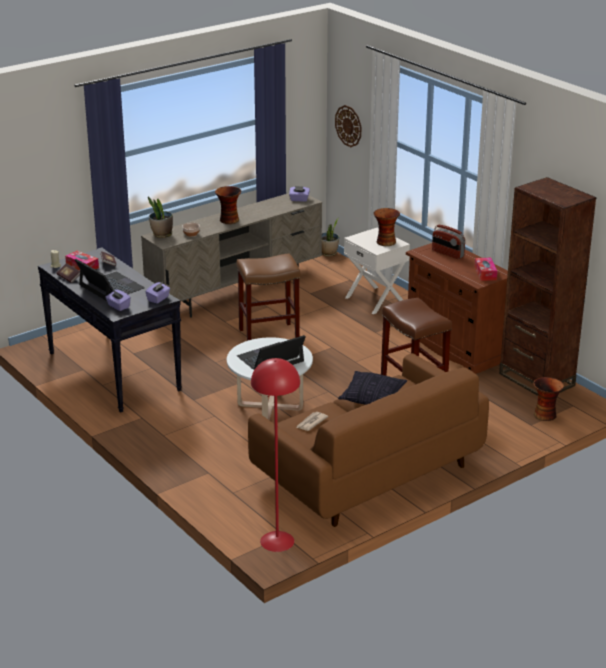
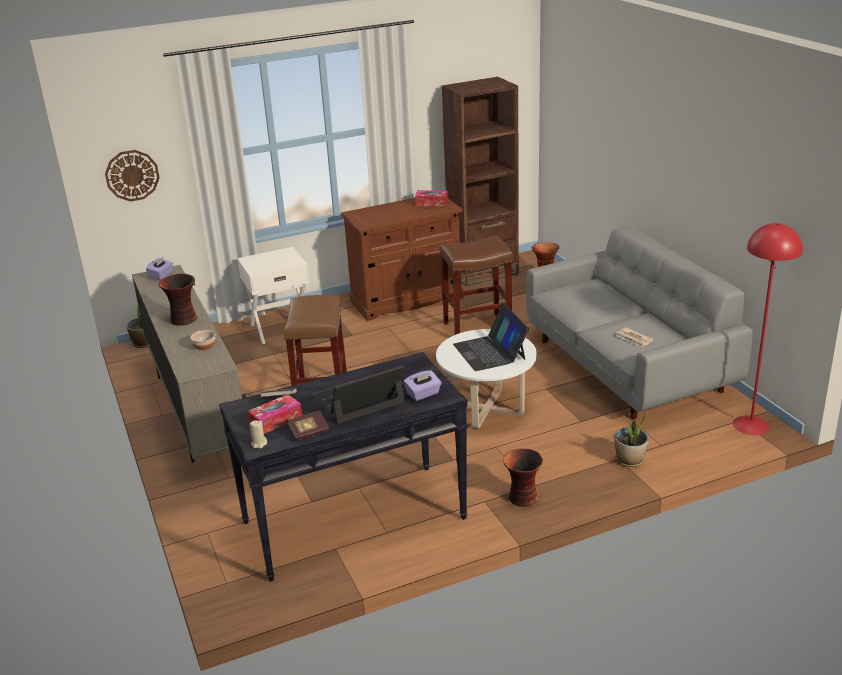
camera: 75 degrees left, 0 degrees up
purple tissue box [146,282,170,304] -> none
potted plant [148,197,173,238] -> potted plant moved to [614,412,649,467]
brown sofa [248,353,489,527] -> grey sofa [526,226,753,420]
pillow [338,371,407,405] -> none
vase [373,208,400,246] -> vase moved to [503,448,543,507]
radio [432,225,465,259] -> none

